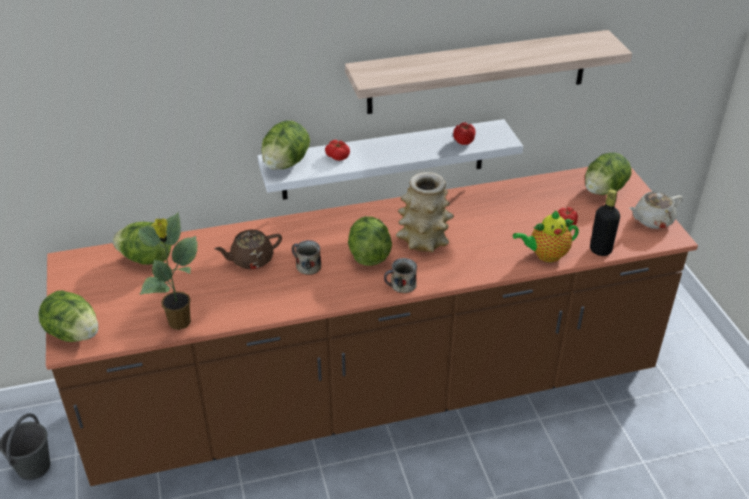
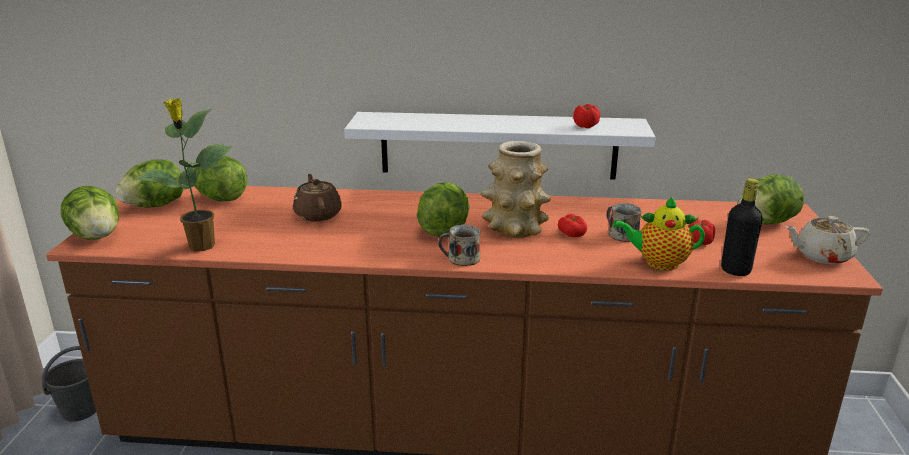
camera: 20 degrees right, 15 degrees down
brown teapot [214,229,282,270] -> brown teapot turned 75 degrees clockwise [293,174,342,222]
lettuce [261,121,310,170] -> lettuce moved to [116,159,184,208]
mug [292,240,321,275] -> mug moved to [607,203,641,242]
tomato [325,140,350,161] -> tomato moved to [558,214,587,237]
shelf [345,30,632,114] -> none

